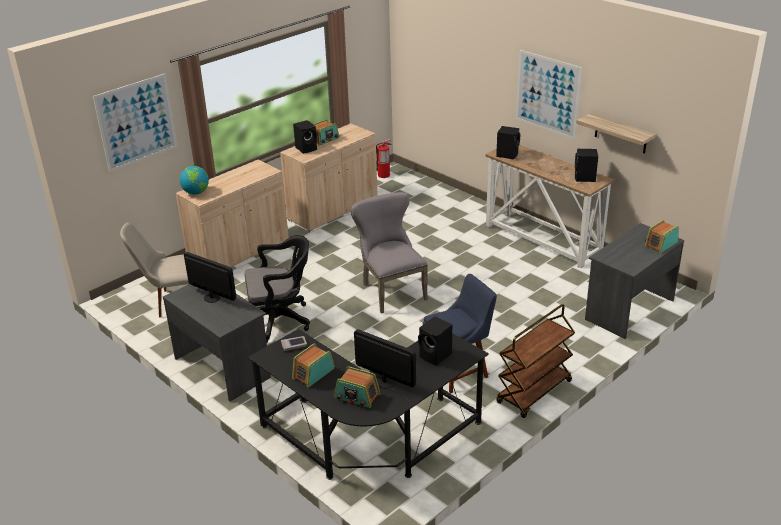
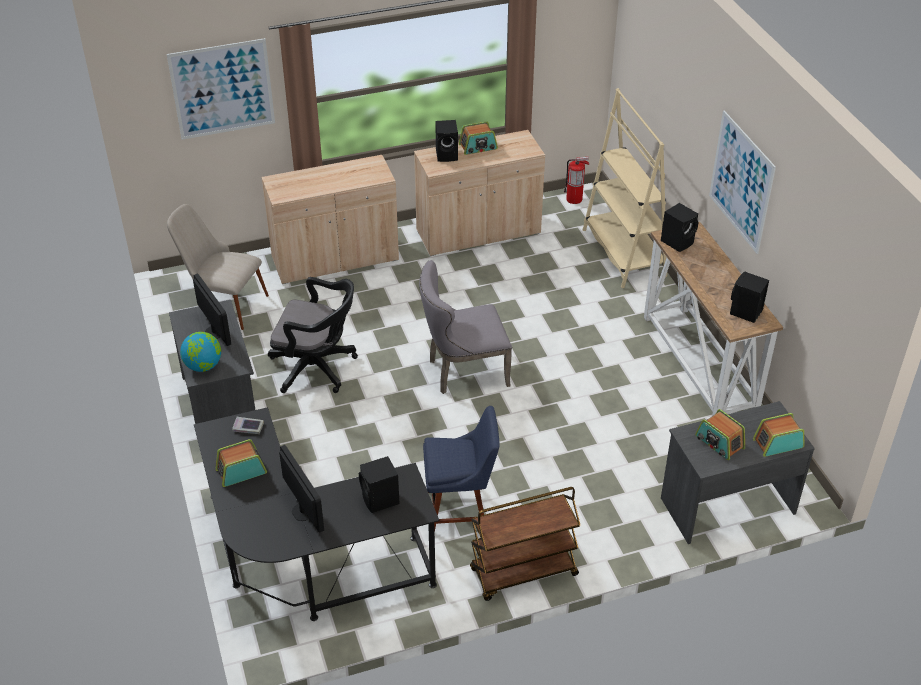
camera: 25 degrees right, 10 degrees up
globe [180,166,209,195] -> globe moved to [180,332,221,372]
radio [334,366,381,408] -> radio moved to [695,409,745,460]
grey chair [351,192,428,314] -> grey chair turned 105 degrees counterclockwise [419,260,512,394]
shelf [576,113,656,154] -> none
none -> beige bookcase [583,88,667,288]

